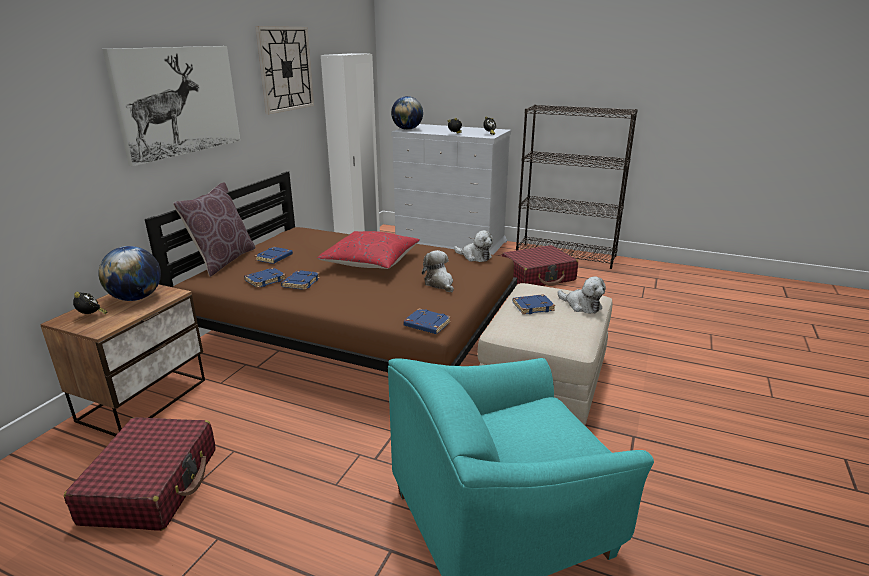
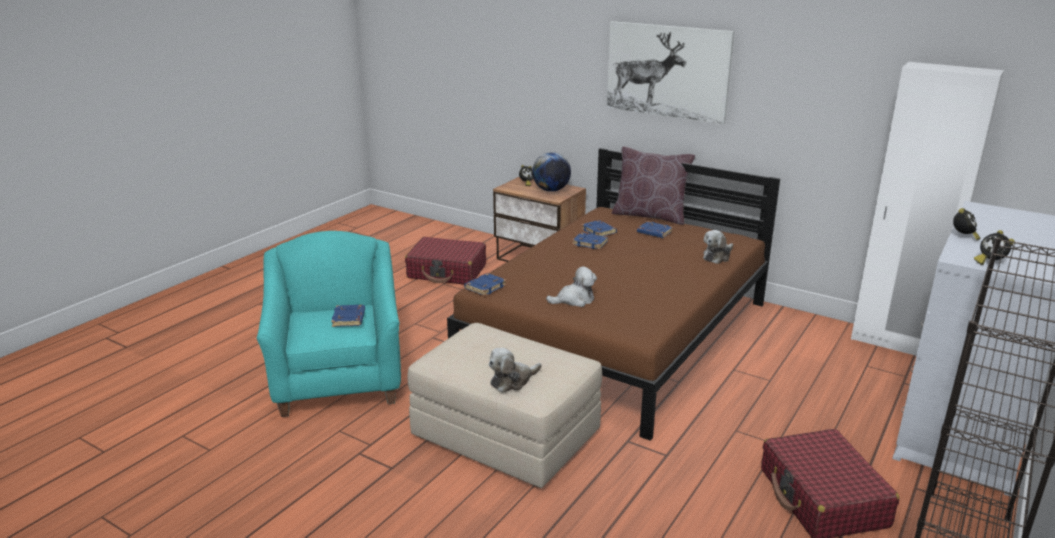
camera: 100 degrees right, 0 degrees up
wall clock [255,26,314,114] -> none
red pillow [317,231,420,269] -> none
globe [391,96,423,130] -> none
plush toy [454,230,493,262] -> plush toy moved to [703,230,733,264]
blue book [513,294,555,314] -> blue book moved to [331,305,365,327]

